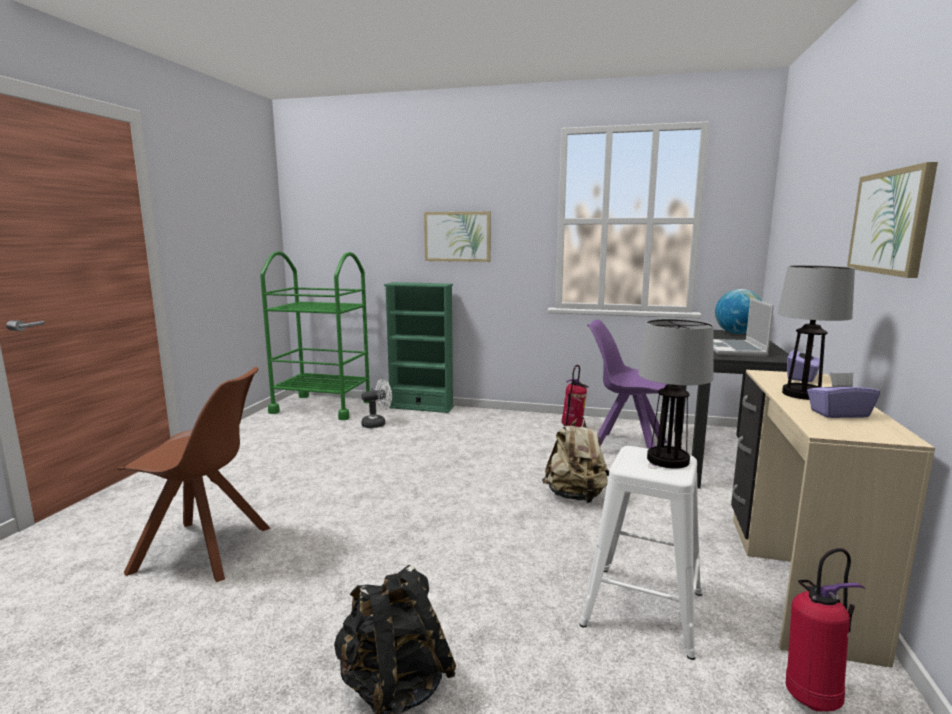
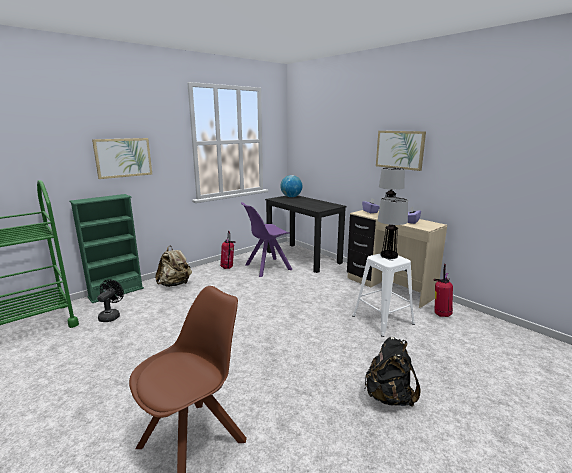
camera: 55 degrees left, 5 degrees up
white fan [361,379,392,428] -> black fan [97,279,124,322]
beige backpack [542,417,609,503] -> beige backpack moved to [155,246,192,287]
laptop [714,298,774,356] -> none

